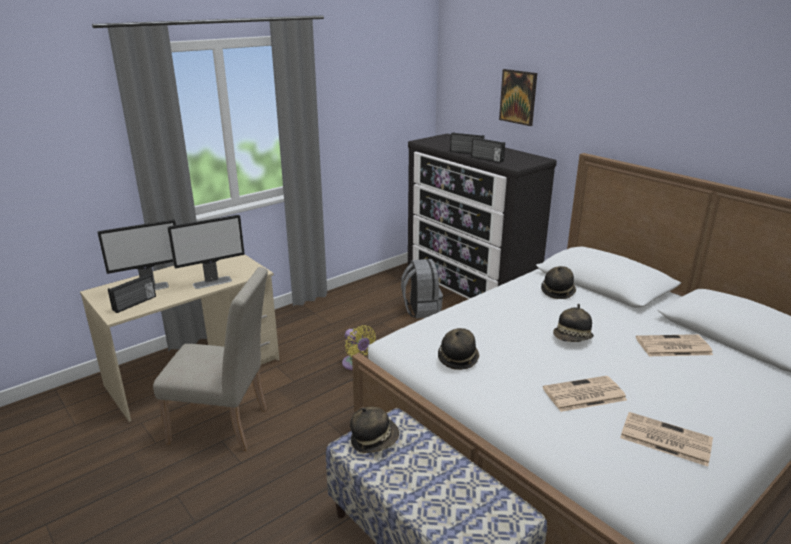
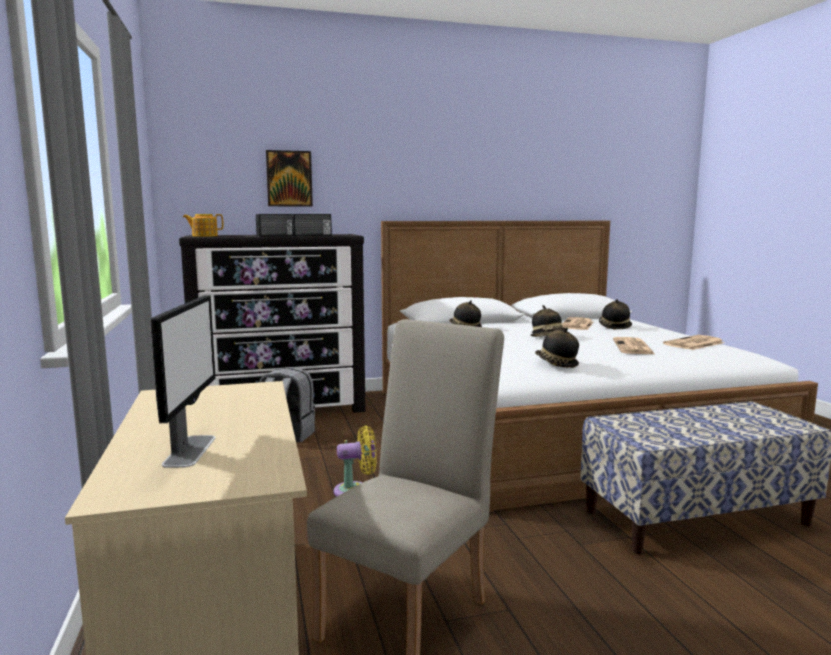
camera: 65 degrees left, 15 degrees down
radio [108,274,156,313] -> none
monitor [167,215,245,289] -> none
hat [350,407,399,453] -> hat moved to [599,299,632,329]
none -> teapot [183,214,223,237]

